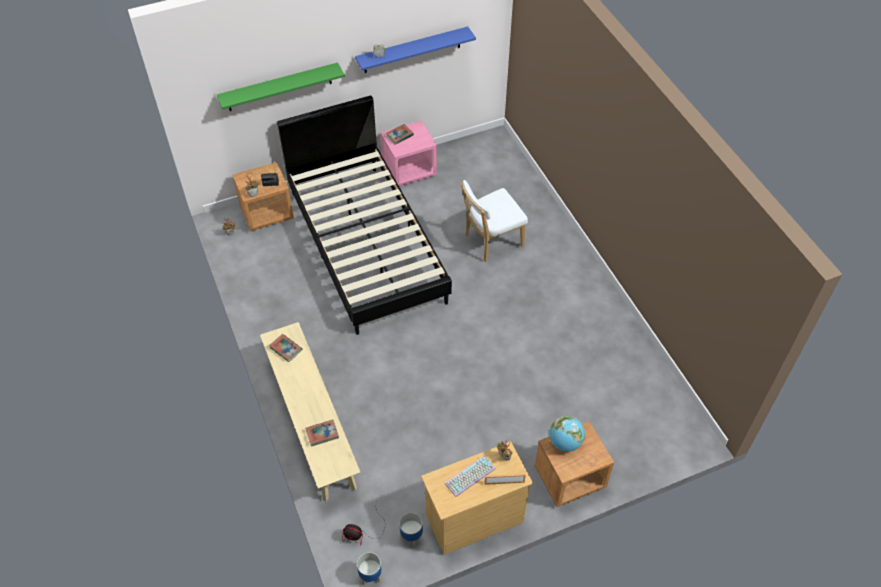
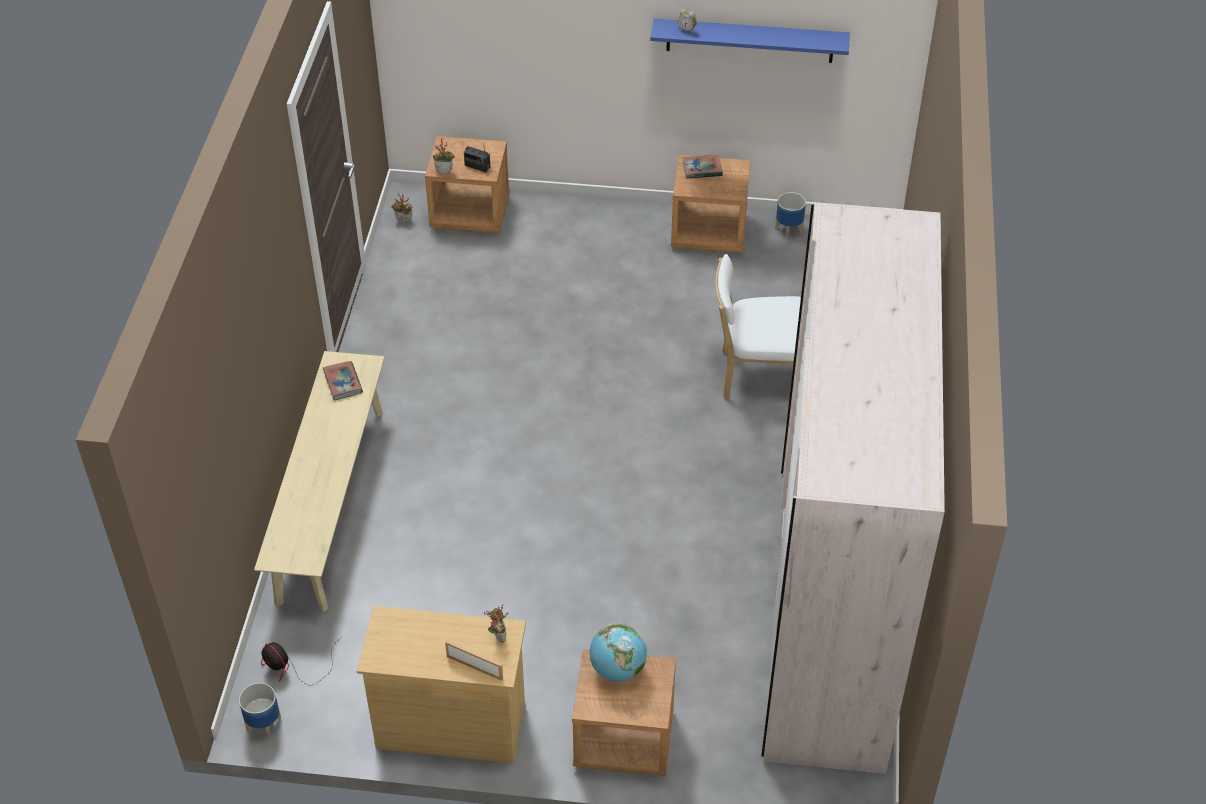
camera: 30 degrees right, 5 degrees down
green shelf [217,62,345,111] -> none
black bed [277,95,452,335] -> none
book [305,420,339,447] -> none
pink nightstand [381,120,437,186] -> brown nightstand [671,155,751,253]
planter [399,512,423,547] -> planter moved to [775,192,806,239]
keyboard [445,455,496,497] -> none
none -> beige wardrobe [761,202,945,774]

